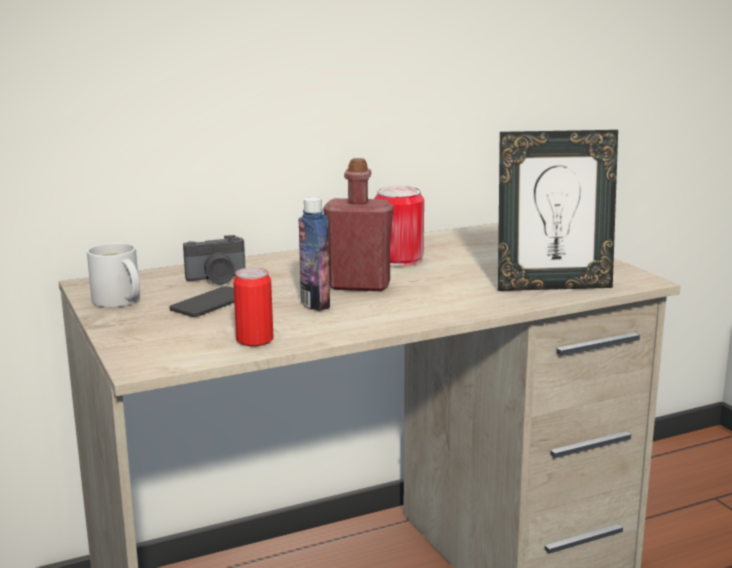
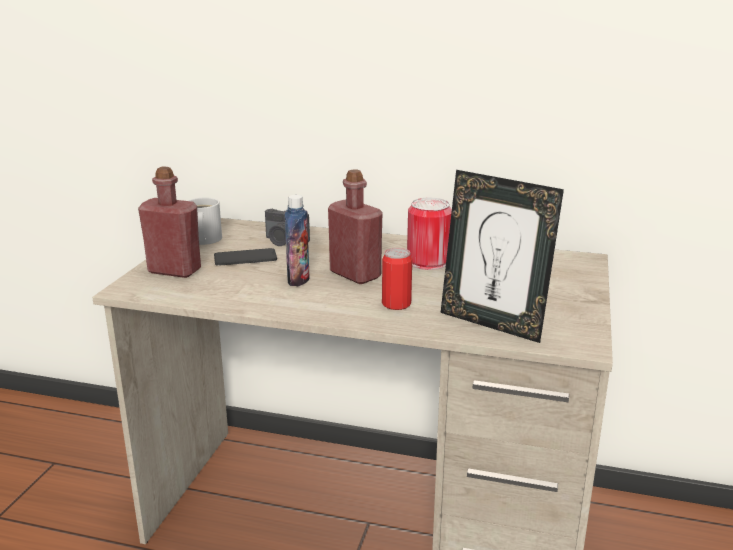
camera: 40 degrees right, 5 degrees up
can [233,267,273,346] -> can moved to [382,248,412,310]
none -> red bottle [138,166,201,278]

